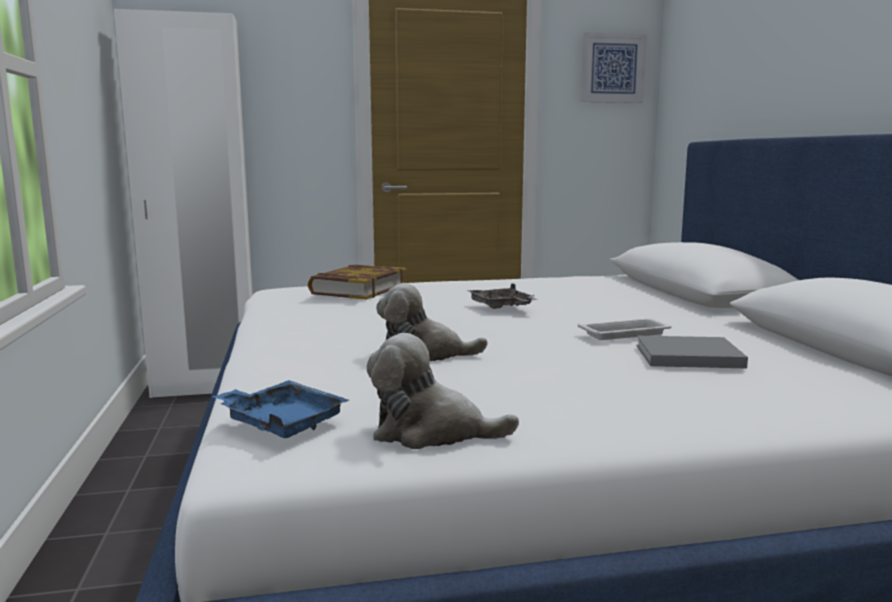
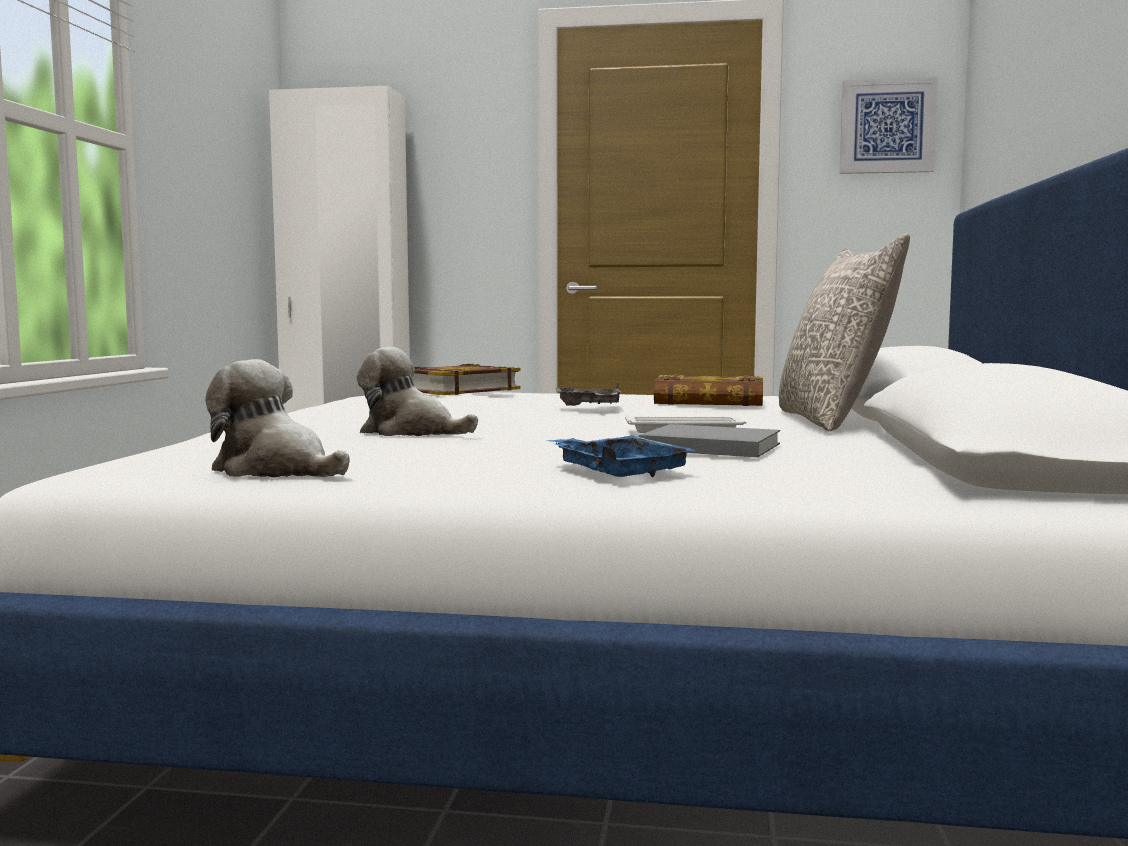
camera: 20 degrees right, 5 degrees down
blue tray [212,380,349,438] -> blue tray moved to [547,435,697,477]
none -> book [654,375,763,406]
none -> grey pillow [779,233,910,432]

